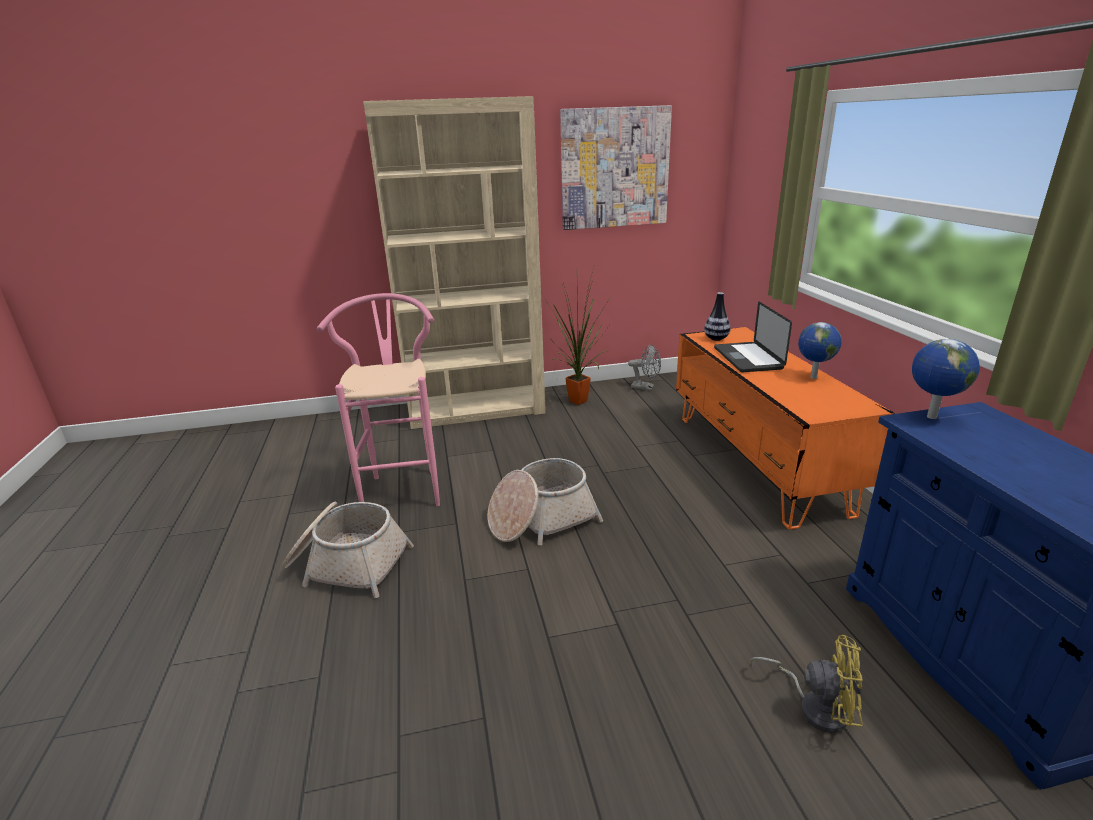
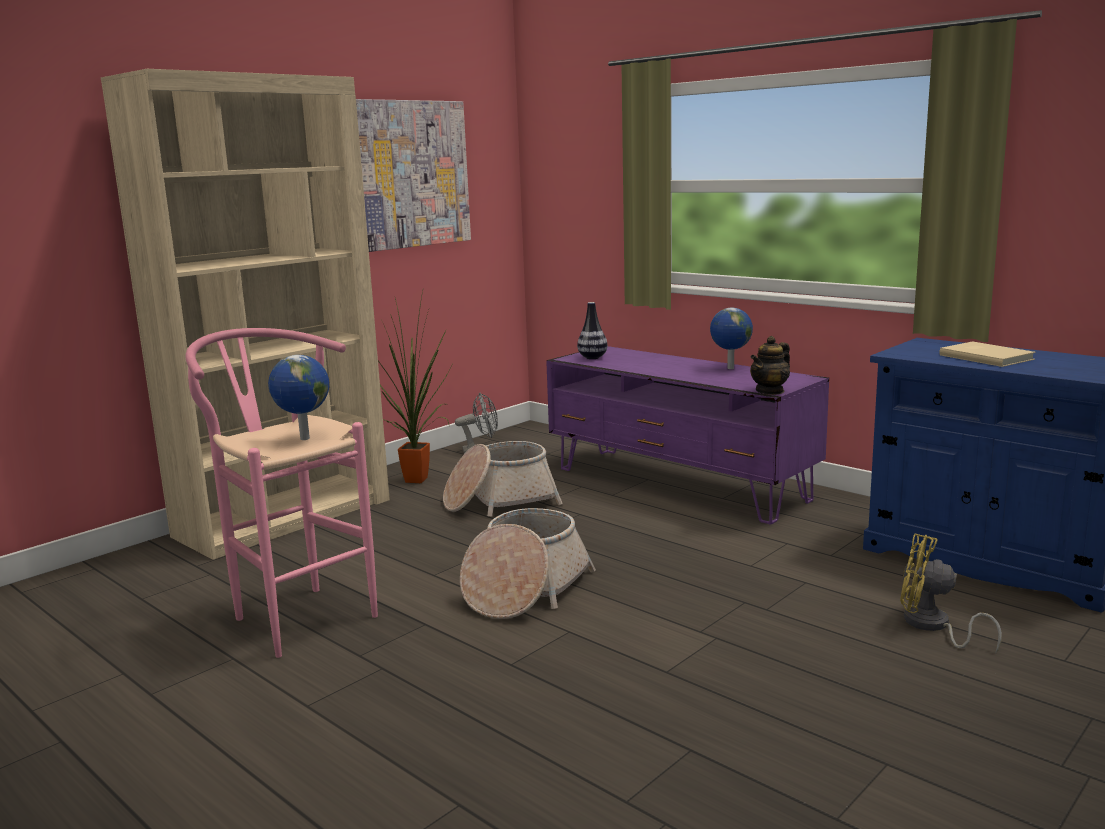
camera: 35 degrees left, 10 degrees down
basket [282,502,414,598] -> basket moved to [443,441,563,517]
orange tv stand [676,327,894,529] -> purple tv stand [546,346,829,524]
laptop [714,302,792,372] -> none
yellow fan [750,635,863,733] -> yellow fan turned 135 degrees counterclockwise [900,533,1002,653]
globe [912,339,980,419] -> globe moved to [268,355,329,440]
none -> teapot [750,336,790,395]
none -> beige book [939,341,1036,367]

